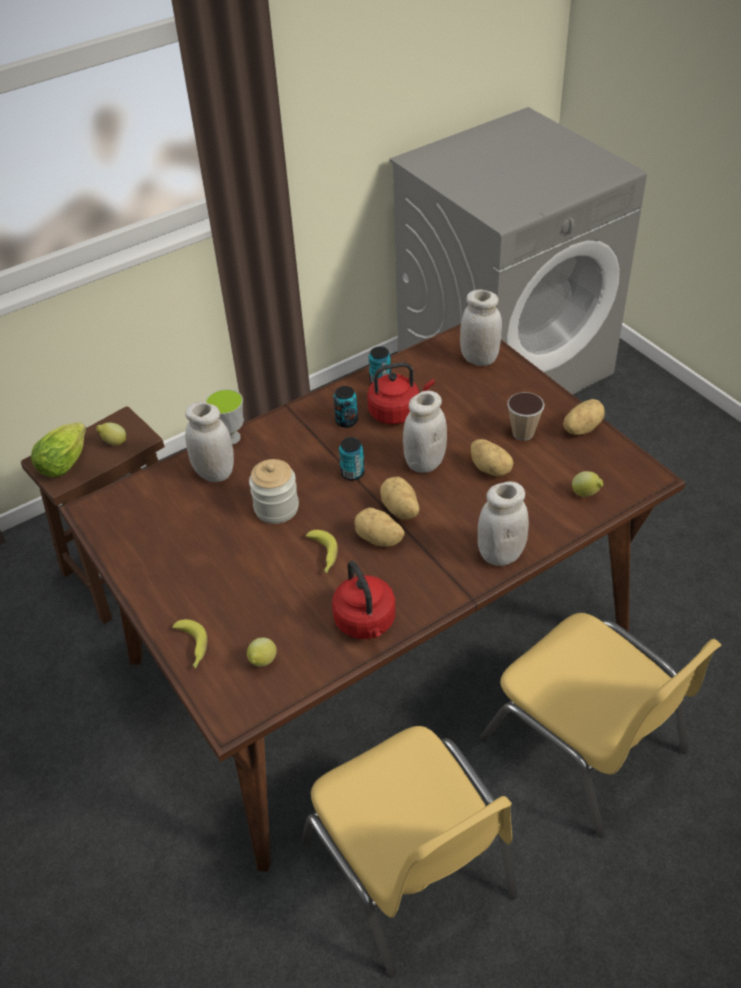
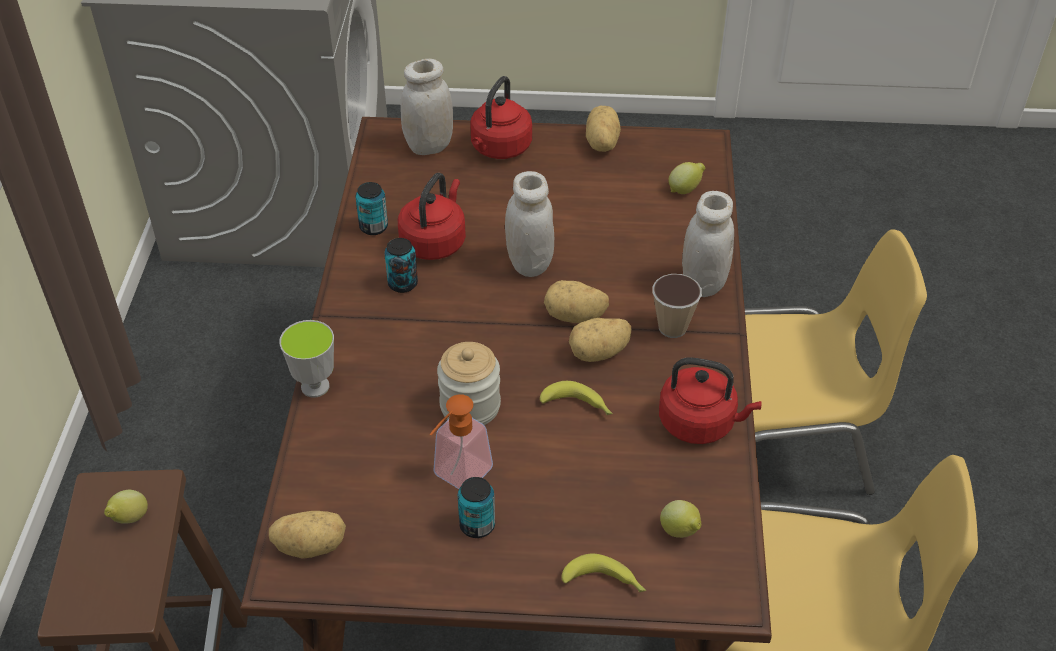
camera: 55 degrees left, 0 degrees up
lettuce [31,422,86,477] -> none
white jar [185,402,234,482] -> none
can [339,437,365,481] -> can moved to [458,477,495,538]
potato [471,439,514,476] -> potato moved to [269,511,346,558]
cup [507,392,545,441] -> cup moved to [652,274,702,338]
none -> soap dispenser [429,394,493,489]
none -> red kettle [470,76,532,159]

